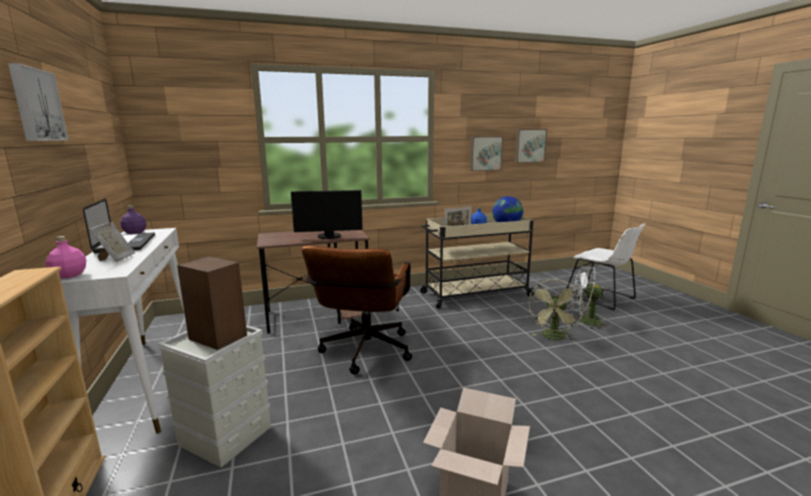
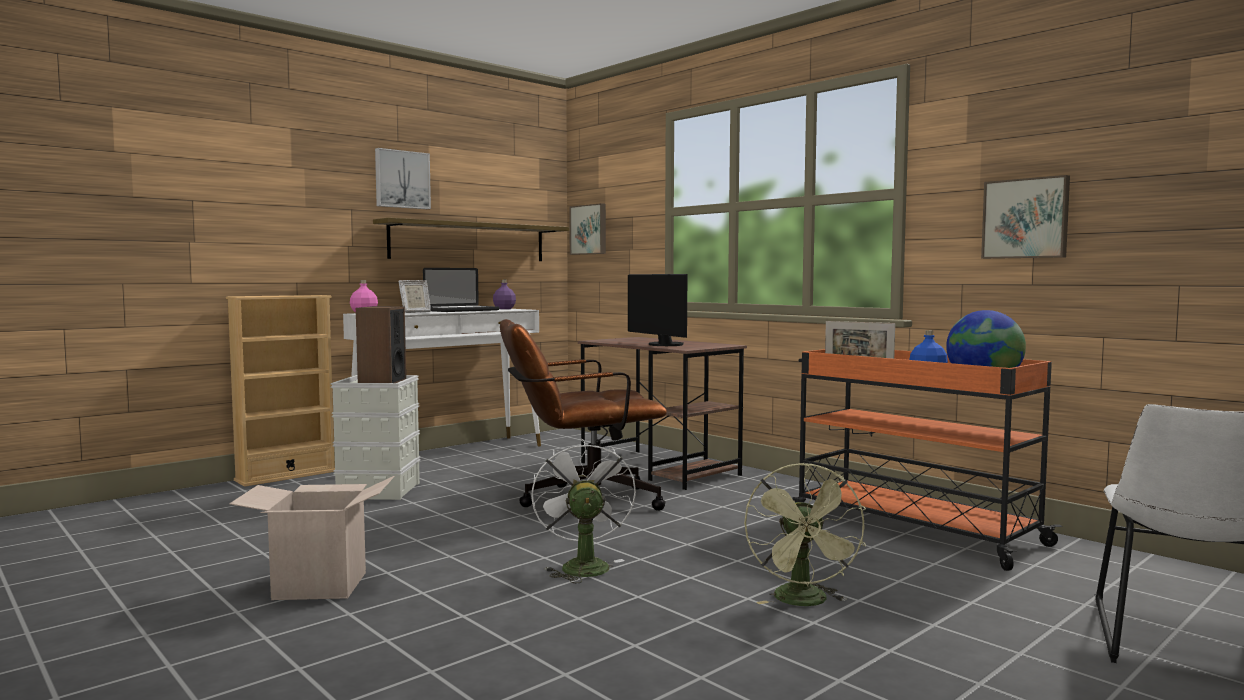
camera: 65 degrees right, 10 degrees down
beige cart [420,214,534,309] -> orange cart [793,349,1062,571]
picture [515,129,547,163] -> picture moved to [569,203,606,255]
green fan [529,279,584,341] -> green fan turned 90 degrees counterclockwise [744,463,866,606]
white fan [571,266,610,329] -> white fan moved to [532,439,636,583]
none -> shelf [373,218,569,261]

